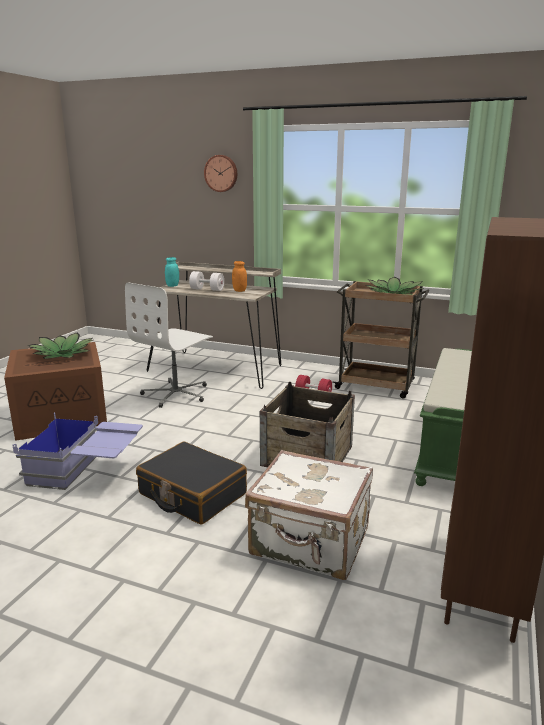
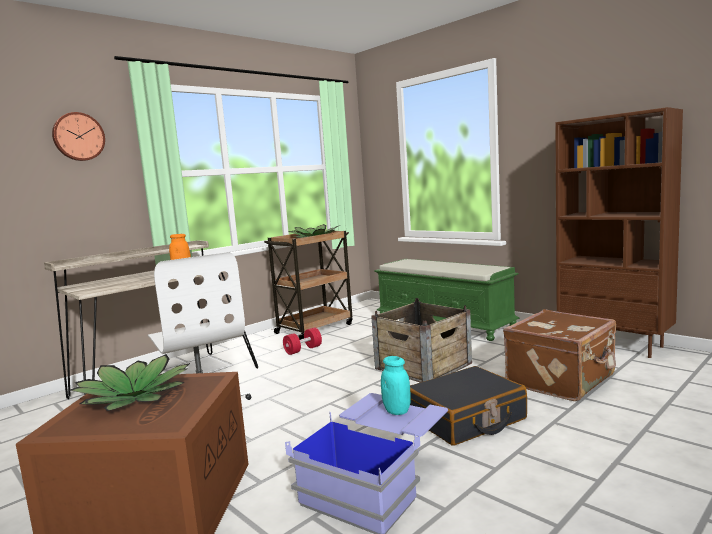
camera: 65 degrees left, 10 degrees down
turquoise jar [165,257,179,287] -> turquoise jar moved to [381,356,411,415]
white dumbbell [189,271,224,291] -> none
white suitcase [245,450,373,580] -> brown suitcase [503,309,616,401]

